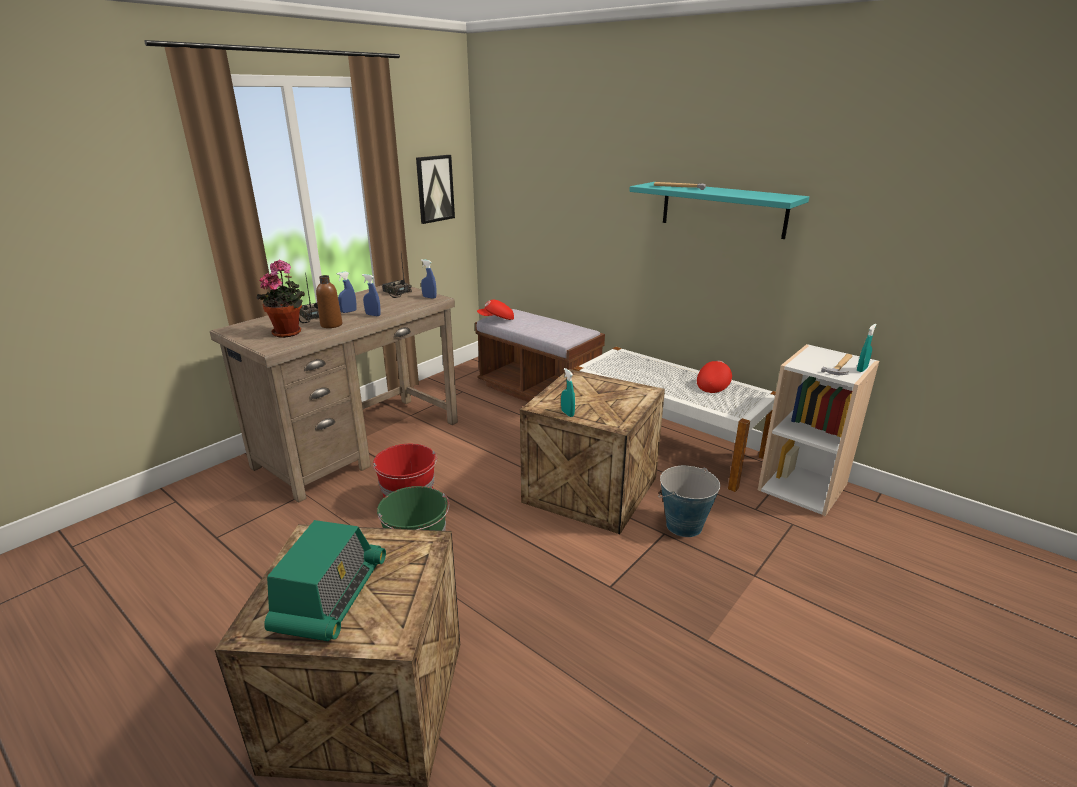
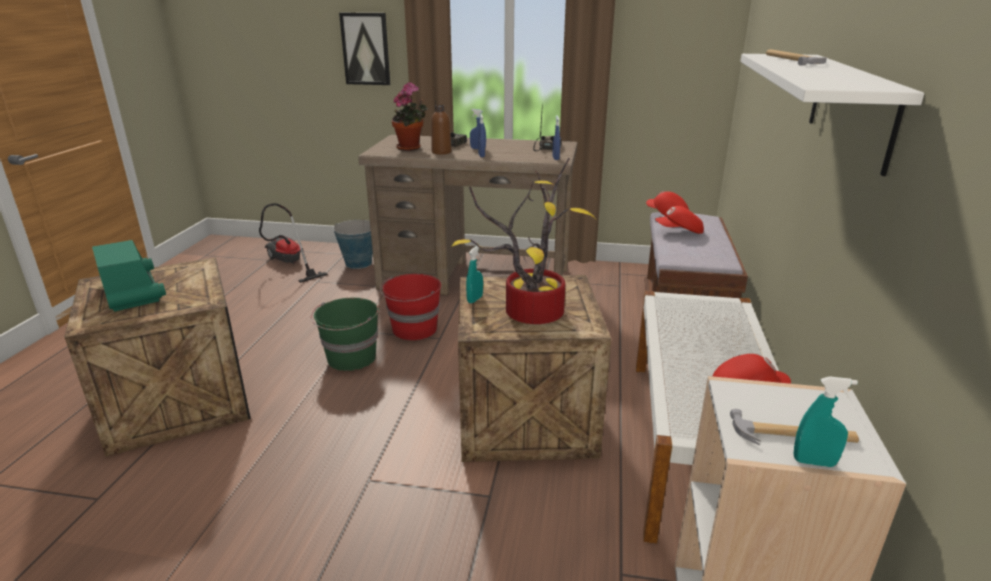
camera: 60 degrees right, 0 degrees up
radio [264,520,386,642] -> radio turned 105 degrees counterclockwise [92,240,166,312]
picture [416,155,455,224] -> picture moved to [339,13,390,85]
turquoise shelf [629,182,809,239] -> white shelf [740,54,924,176]
bucket [658,466,720,537] -> bucket moved to [333,220,373,269]
none -> vacuum cleaner [259,203,328,283]
none -> potted plant [451,158,596,324]
none -> red cap [655,206,704,234]

